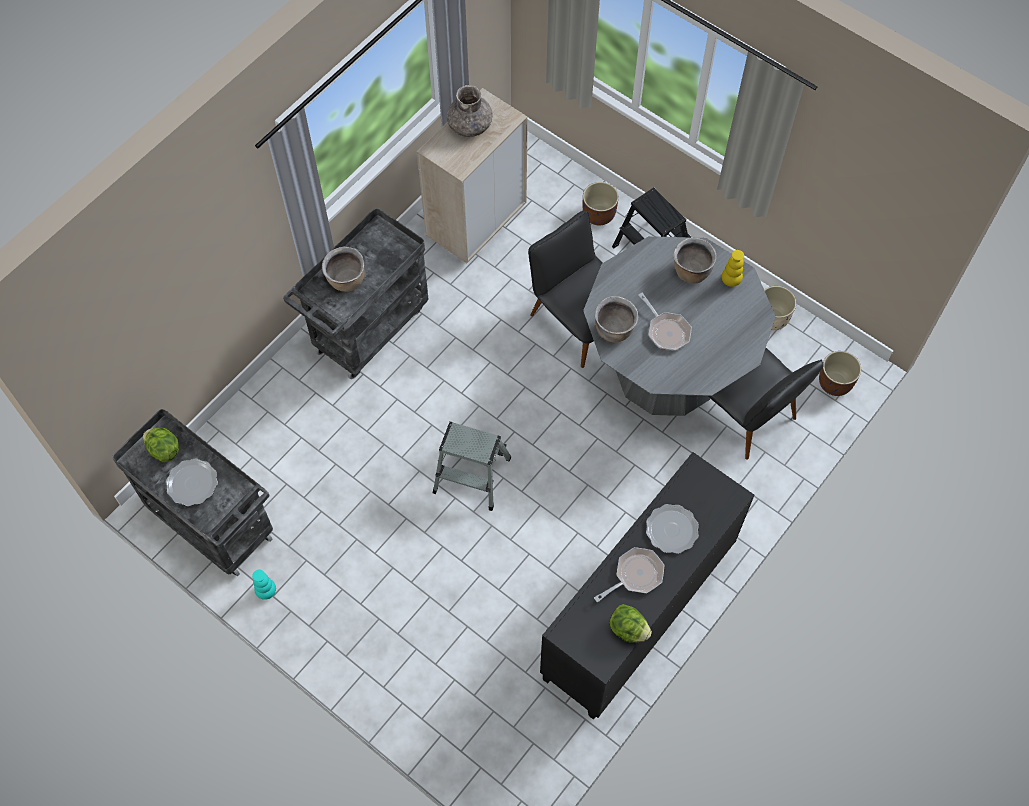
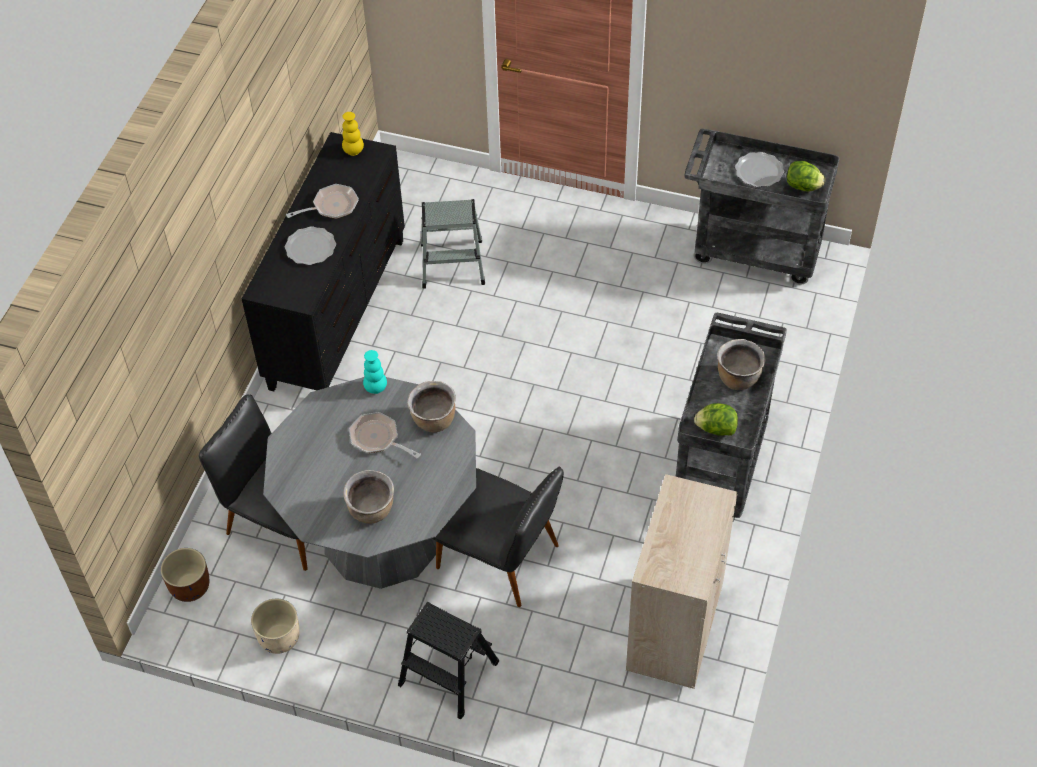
camera: 160 degrees right, 10 degrees down
turquoise vase [252,570,276,600] -> turquoise vase moved to [363,350,387,394]
grey step ladder [433,421,511,511] -> grey step ladder moved to [421,199,485,289]
grey vase [447,85,493,137] -> none
brown planter [583,182,619,225] -> none
frying pan [594,547,664,602] -> frying pan turned 150 degrees counterclockwise [286,184,359,219]
lettuce [609,604,652,643] -> lettuce moved to [694,403,738,436]
yellow vase [722,250,744,287] -> yellow vase moved to [342,112,364,156]

